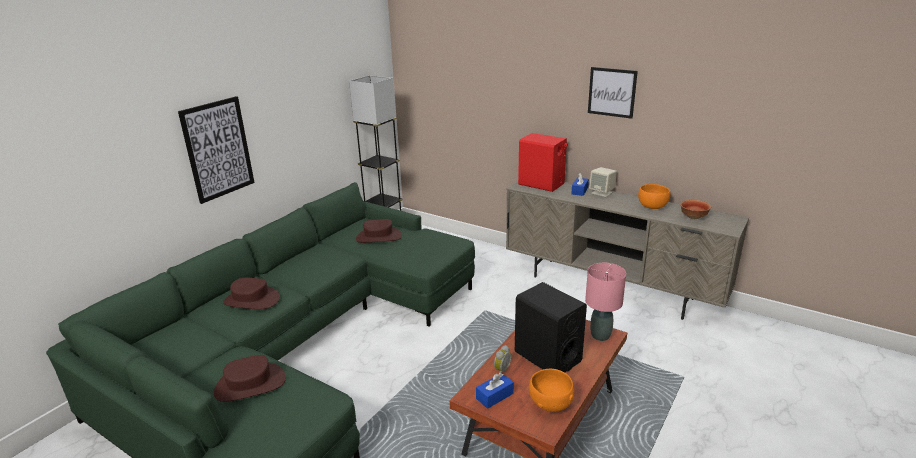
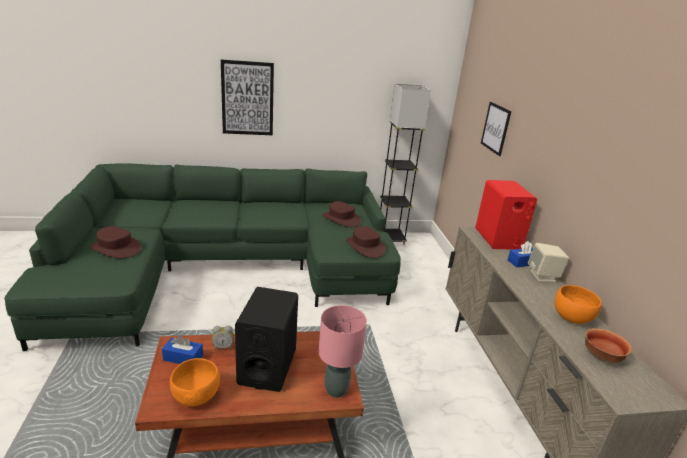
camera: 45 degrees right, 0 degrees up
brown hat [224,277,280,309] -> brown hat moved to [346,226,386,258]
picture [588,67,638,119] -> picture moved to [481,102,511,156]

